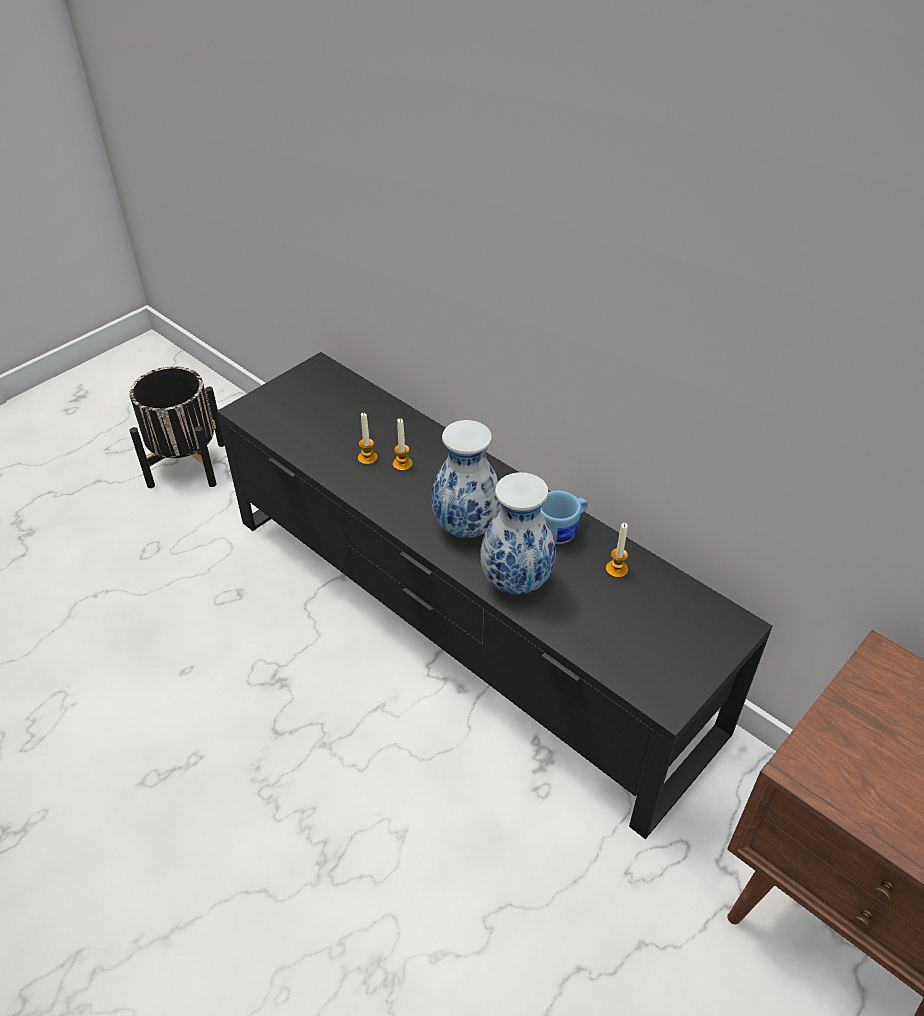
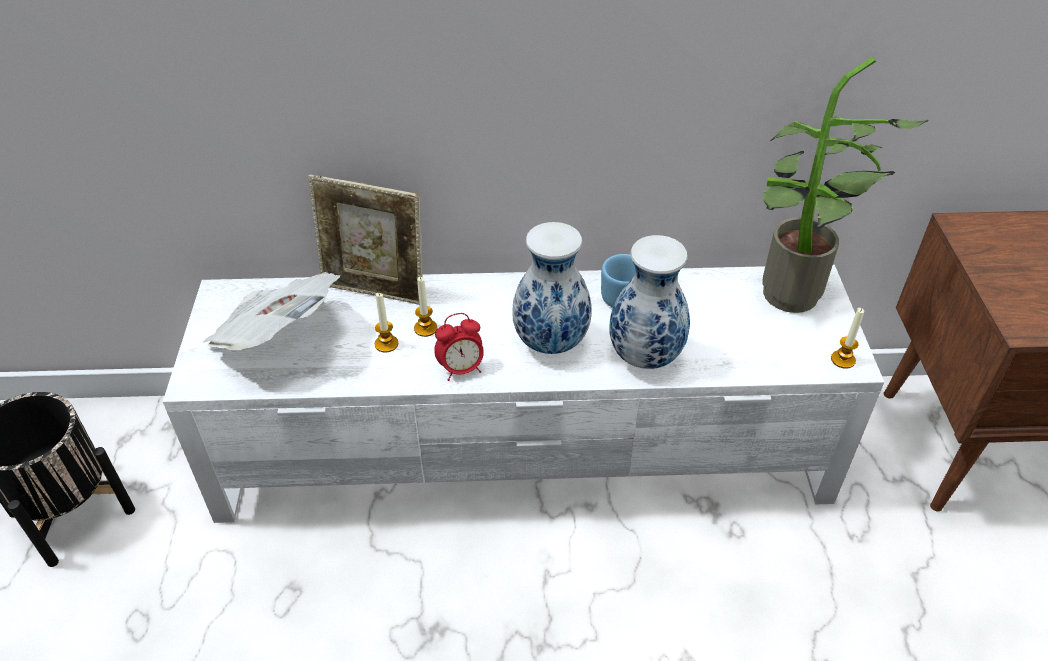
camera: 45 degrees left, 0 degrees up
black tv stand [217,352,772,839] -> white tv stand [163,265,884,523]
candle [606,523,628,578] -> candle moved to [831,308,864,369]
none -> newspaper [203,272,340,351]
none -> picture frame [308,174,423,305]
none -> alarm clock [434,313,484,381]
none -> potted plant [762,56,928,313]

